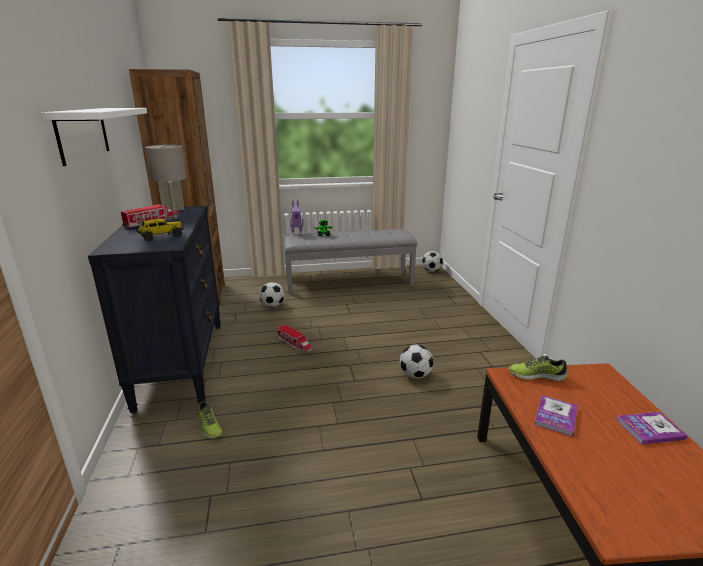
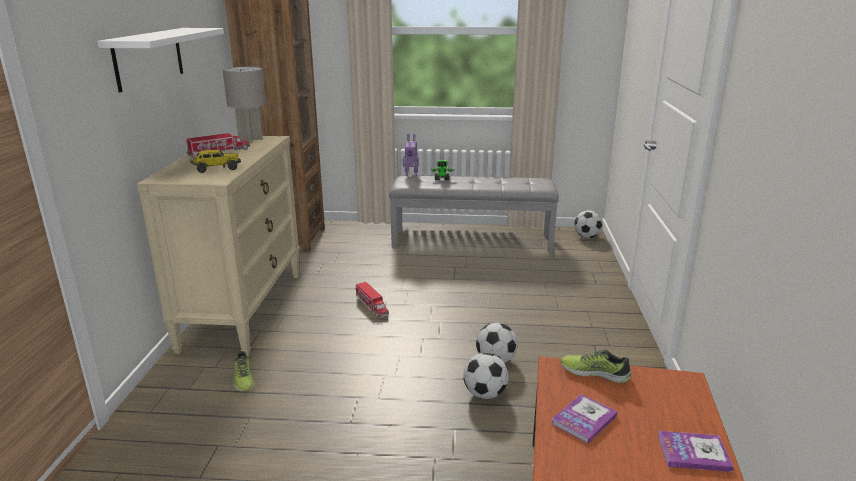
camera: 15 degrees right, 0 degrees up
black dresser [88,206,221,413] -> beige dresser [137,135,300,357]
football [259,282,285,307] -> football moved to [463,353,509,399]

